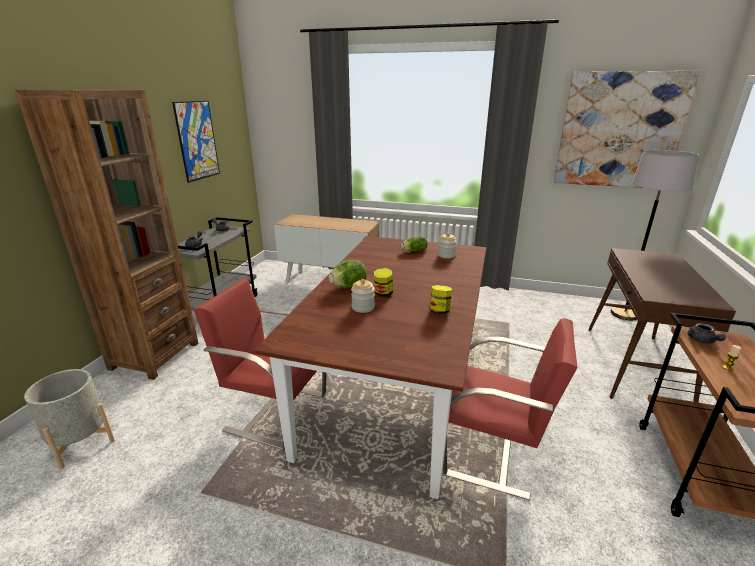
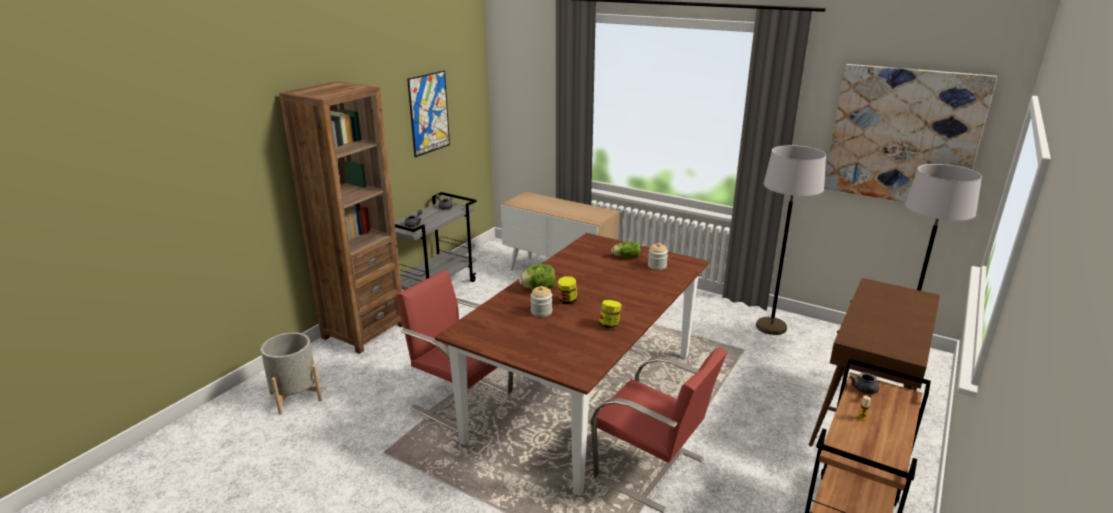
camera: 15 degrees right, 0 degrees up
none -> grey floor lamp [756,145,826,335]

